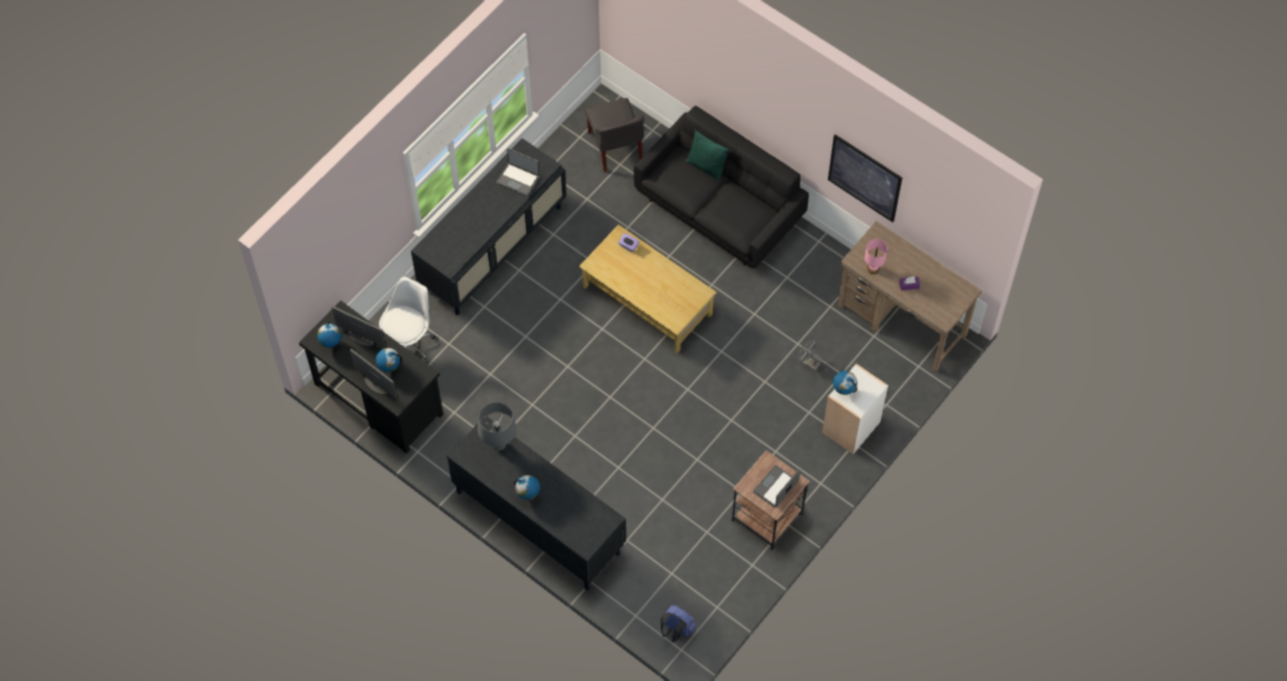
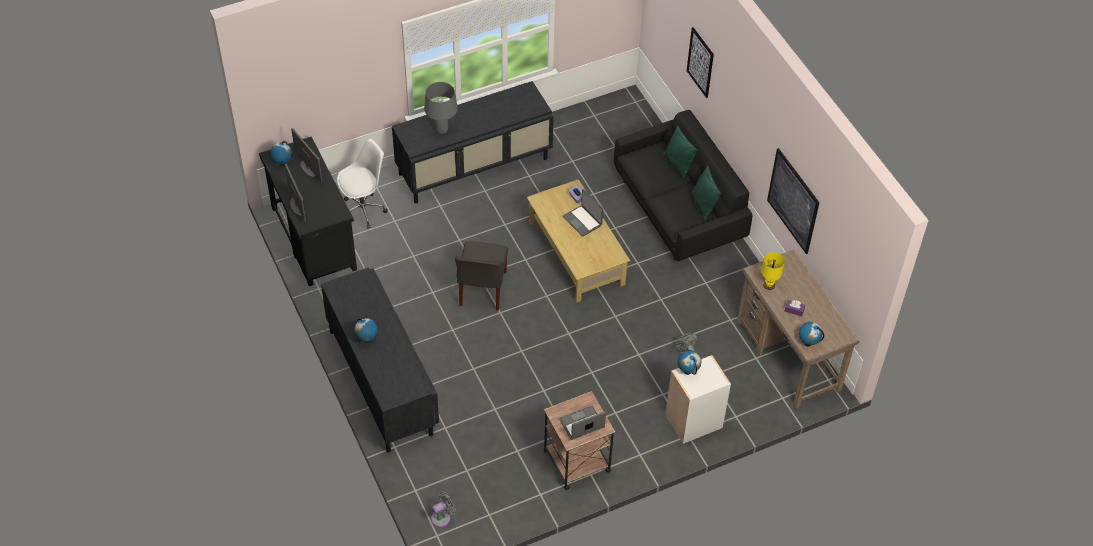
camera: 25 degrees right, 10 degrees down
globe [376,348,402,372] -> globe moved to [799,322,824,347]
grey table lamp [478,402,517,451] -> grey table lamp moved to [424,82,458,134]
laptop [496,148,540,196] -> laptop moved to [563,189,603,237]
grey chair [586,98,644,172] -> grey chair moved to [455,241,508,311]
blue backpack [661,605,696,642] -> grey fan [431,491,456,527]
pink table lamp [865,239,888,274] -> yellow table lamp [762,252,785,290]
none -> picture [687,27,714,98]
none -> green pillow [691,166,721,220]

